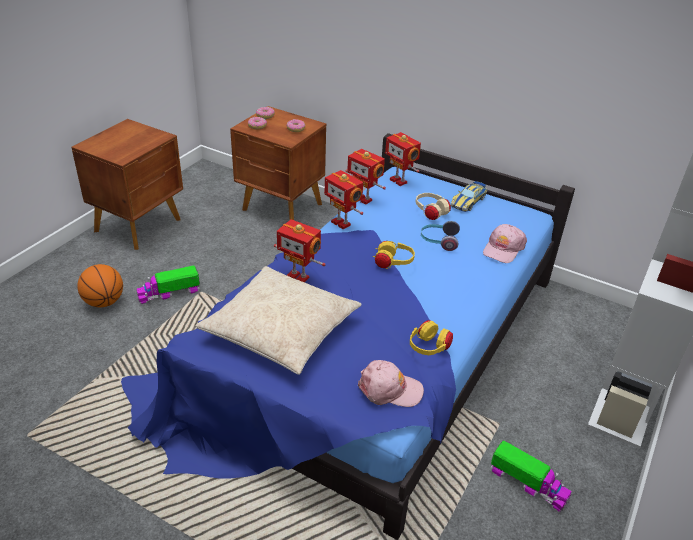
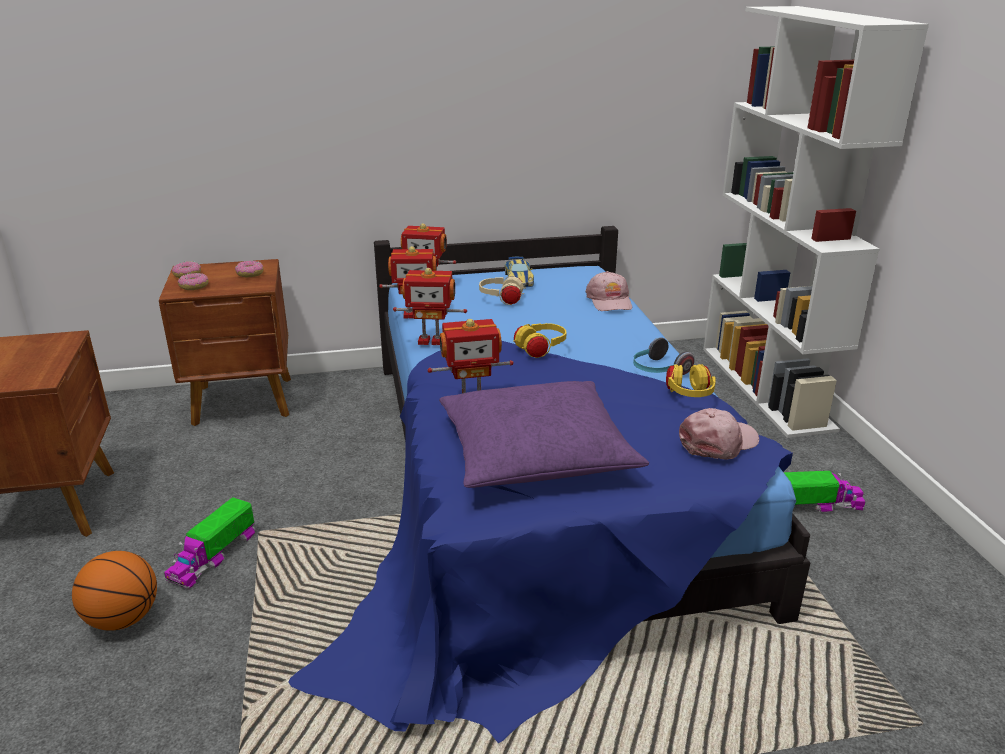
camera: 40 degrees left, 10 degrees down
beige pillow [195,266,362,375] -> purple pillow [439,381,649,488]
headphones [421,221,460,251] -> headphones moved to [633,337,694,375]

